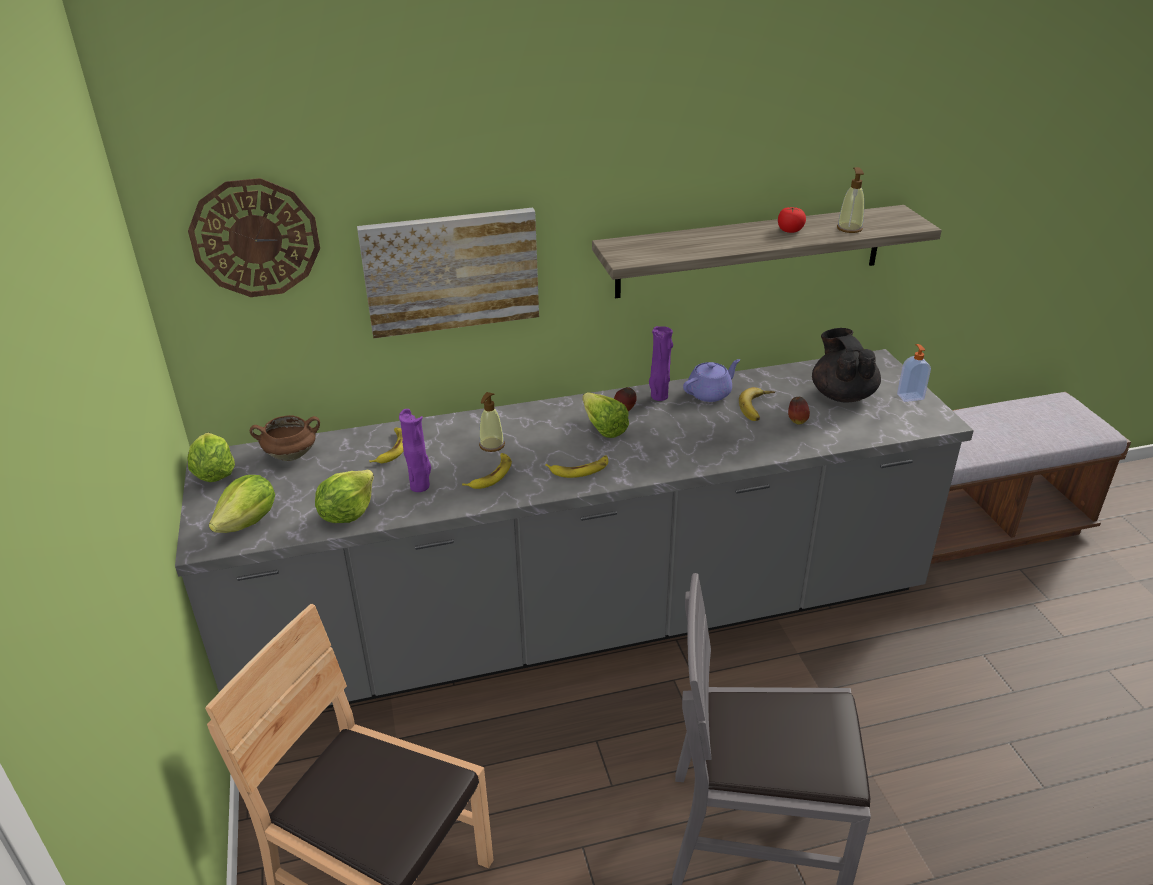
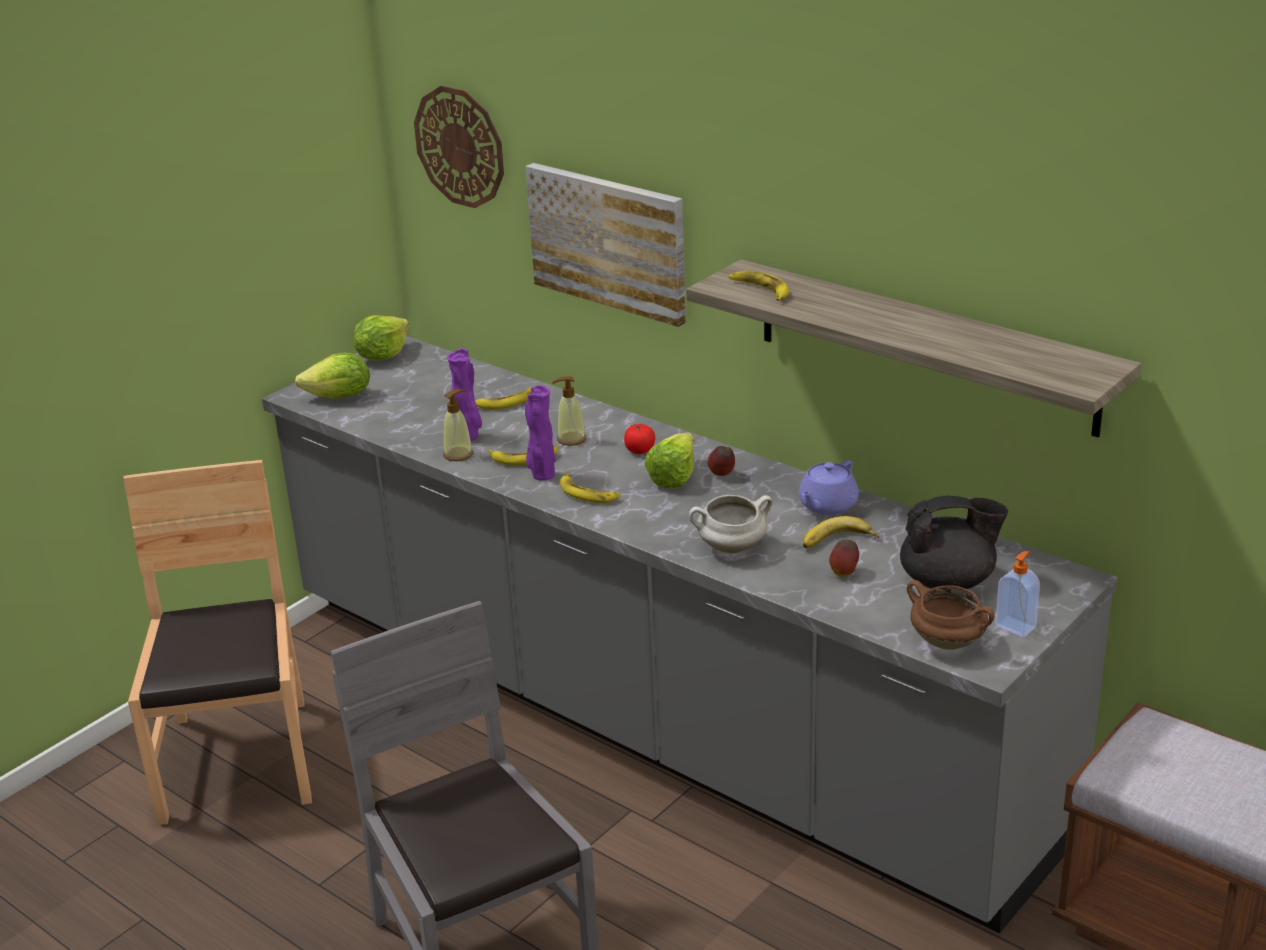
camera: 55 degrees right, 5 degrees down
brown cooking pot [250,415,320,461] -> brown cooking pot moved to [907,580,995,650]
lettuce [315,470,374,523] -> none
purple vase [649,326,673,401] -> purple vase moved to [525,385,556,481]
purple teapot [683,359,740,402] -> purple teapot turned 105 degrees clockwise [799,460,859,515]
tomato [778,207,806,233] -> tomato moved to [624,424,655,454]
black teapot [812,328,881,403] -> black teapot turned 45 degrees clockwise [900,495,1008,589]
soap dispenser [837,167,864,233] -> soap dispenser moved to [443,389,473,461]
none -> white cooking pot [689,495,773,553]
none -> banana [729,270,789,301]

